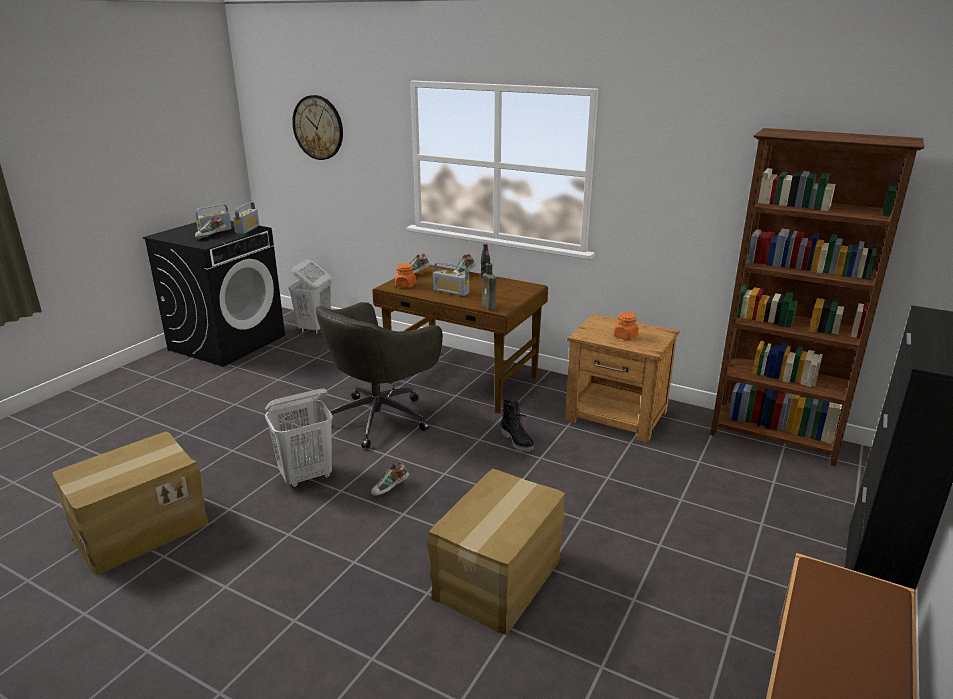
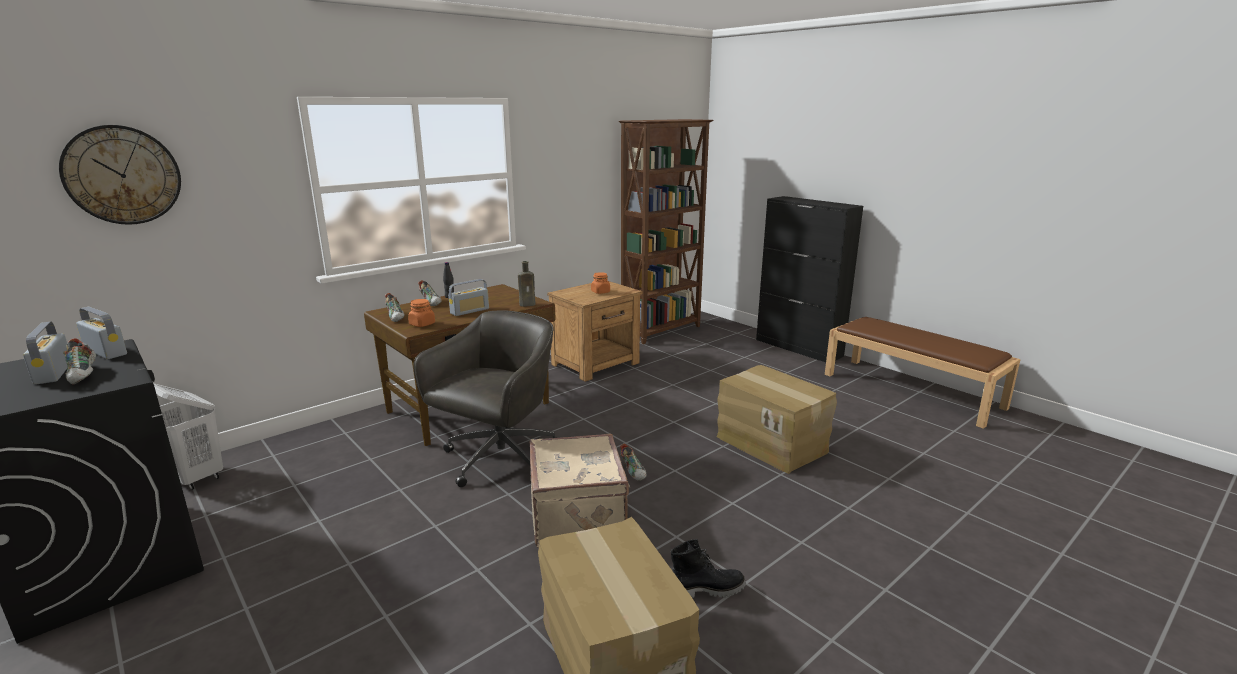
camera: 70 degrees left, 5 degrees down
white laundry basket [265,388,333,488] -> beige suitcase [529,434,630,548]
grey office chair [316,302,443,449] -> grey office chair turned 120 degrees counterclockwise [413,310,557,487]
black boot [501,399,534,452] -> black boot moved to [671,539,746,598]

